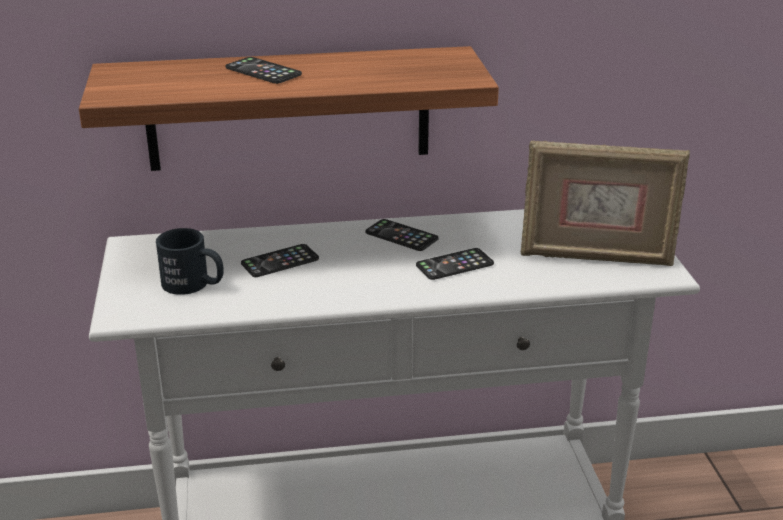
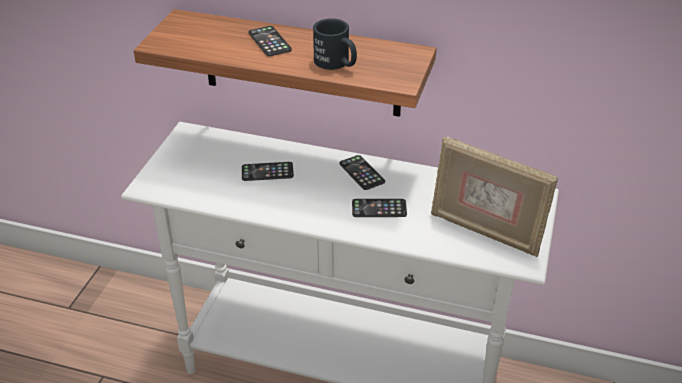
camera: 25 degrees right, 10 degrees up
black mug [156,228,224,295] -> black mug moved to [313,18,357,70]

